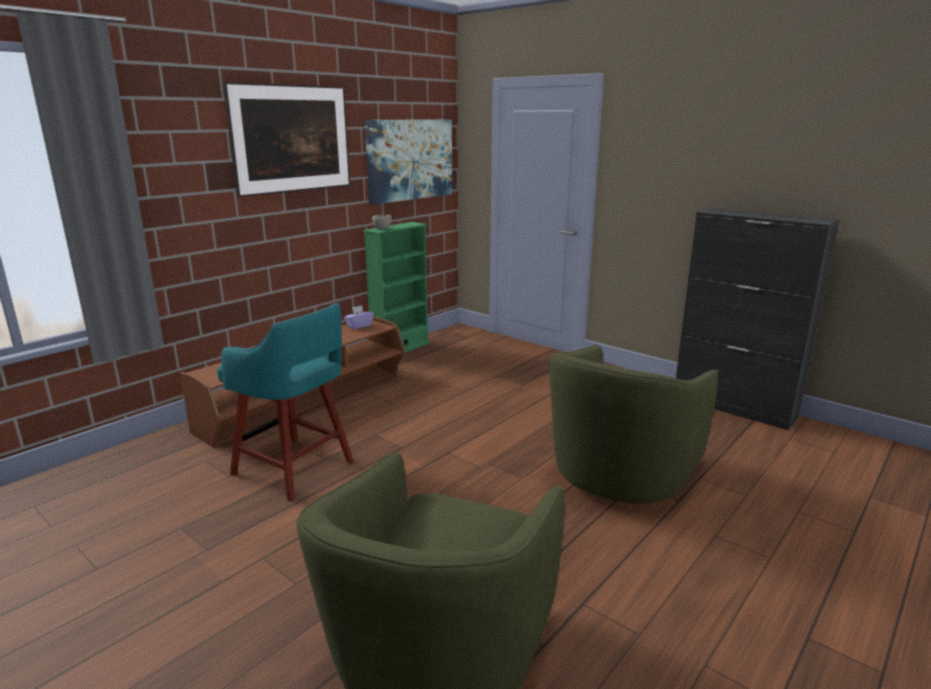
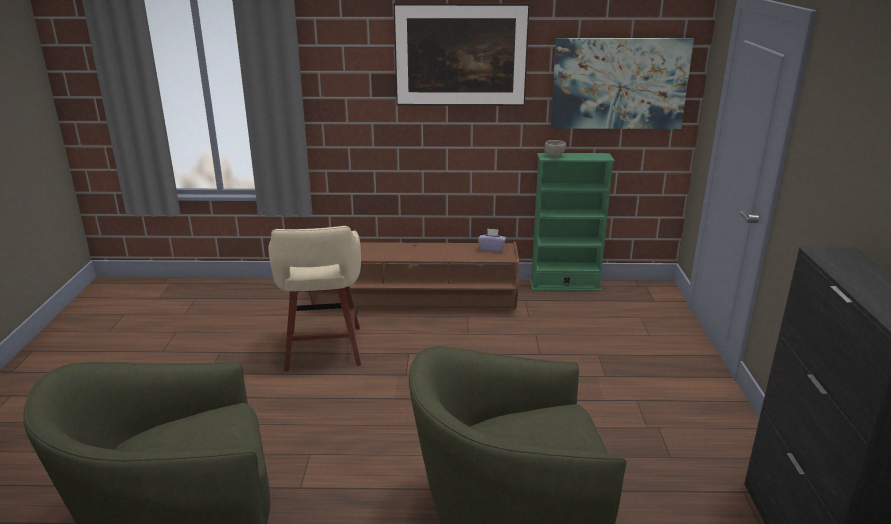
camera: 50 degrees right, 5 degrees up
turquoise stool [217,303,354,502] -> beige stool [268,226,361,371]

